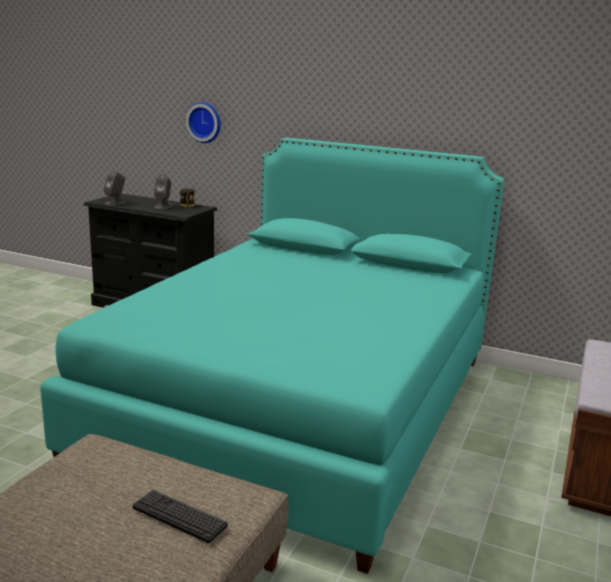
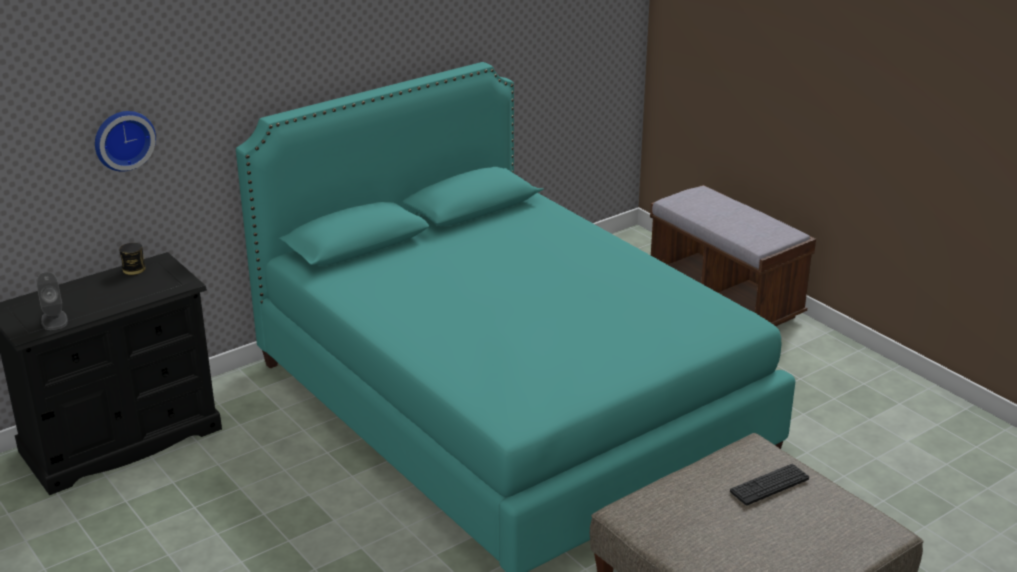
camera: 60 degrees left, 10 degrees up
grey speaker [154,174,173,209] -> none

